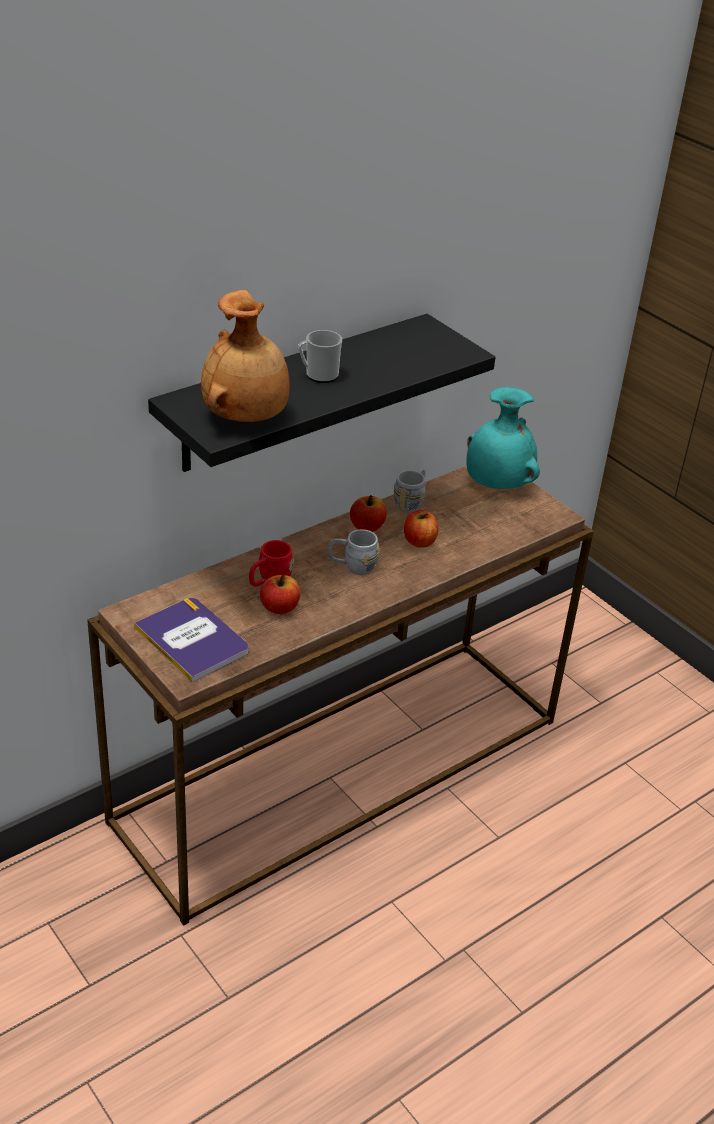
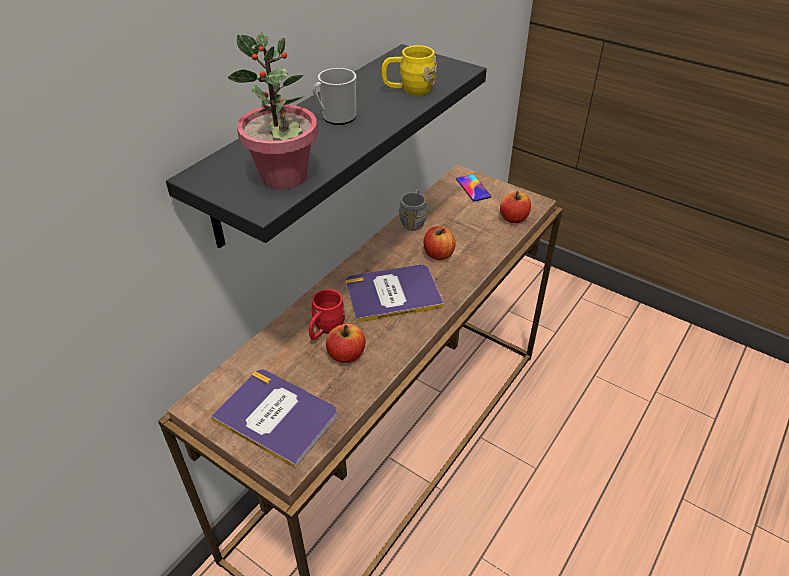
camera: 15 degrees left, 5 degrees up
brown vase [201,290,290,422] -> potted plant [228,32,317,190]
grey mug [327,529,380,575] -> book [346,264,444,323]
apple [350,495,387,532] -> apple moved to [500,191,531,223]
turquoise vase [466,387,540,489] -> phone [456,175,492,201]
none -> yellow mug [382,45,437,96]

